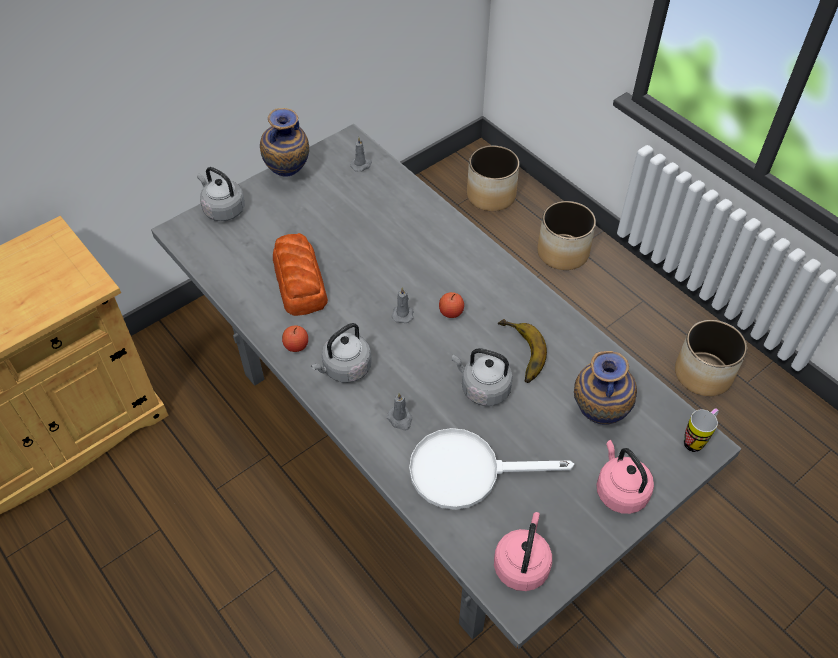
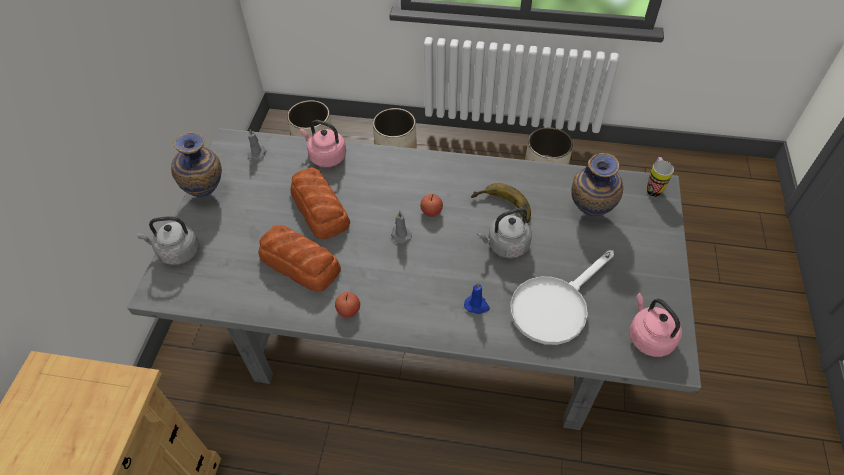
camera: 40 degrees left, 0 degrees up
grey kettle [311,323,372,383] -> none
grey candle [387,393,412,431] -> blue candle [464,282,490,314]
pink kettle [596,440,654,514] -> pink kettle moved to [300,120,346,167]
none -> bread [291,167,350,239]

